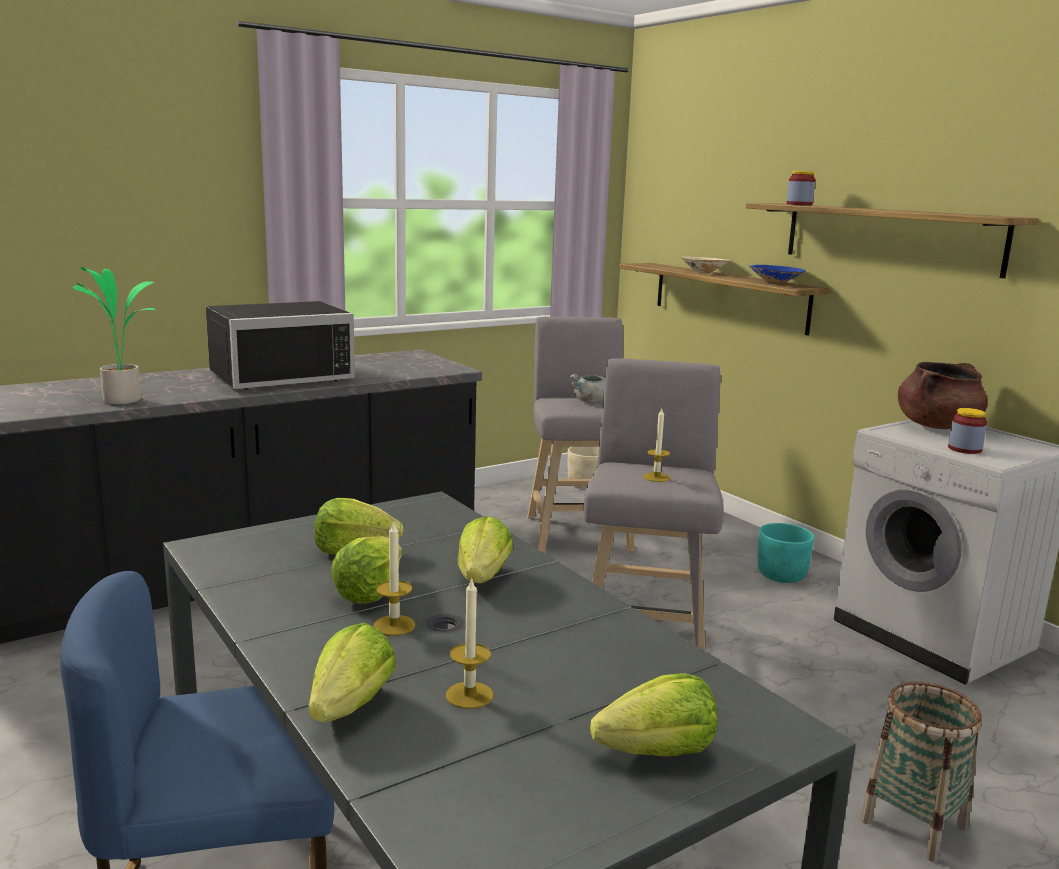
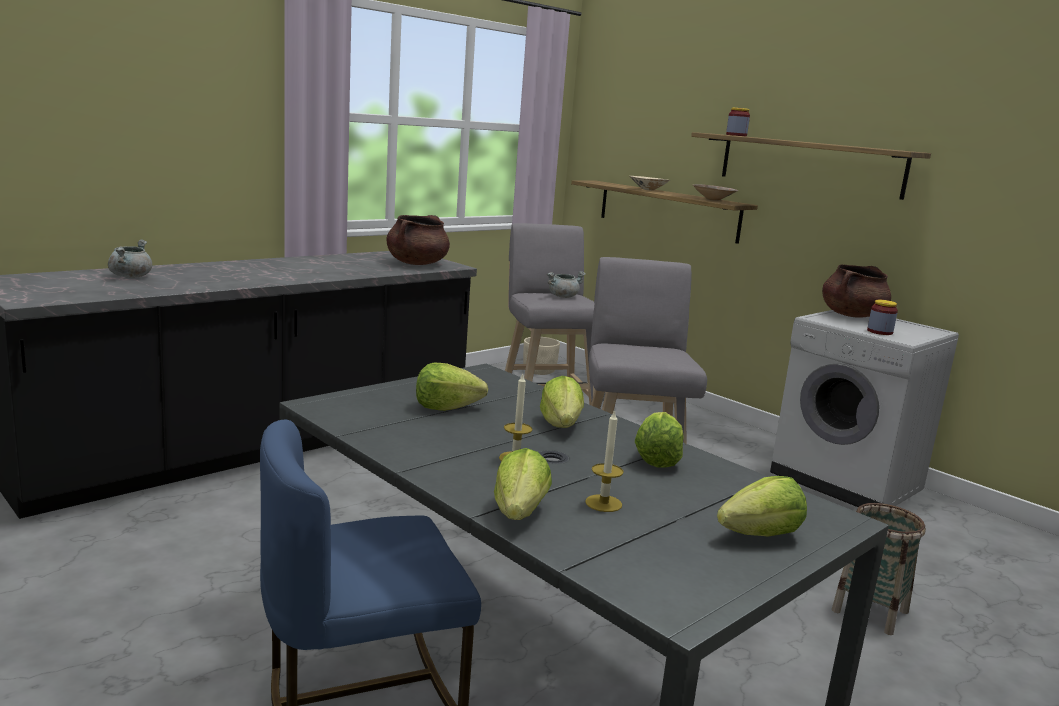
camera: 10 degrees left, 0 degrees up
potted plant [73,267,156,404] -> none
black microwave [206,301,355,390] -> none
lettuce [331,536,402,604] -> lettuce moved to [635,412,683,468]
candle [643,409,670,482] -> none
blue bowl [749,265,806,284] -> beige bowl [693,184,738,201]
turquoise planter [757,523,814,583] -> none
none -> grey cooking pot [108,239,152,278]
none -> brown cooking pot [386,215,450,265]

